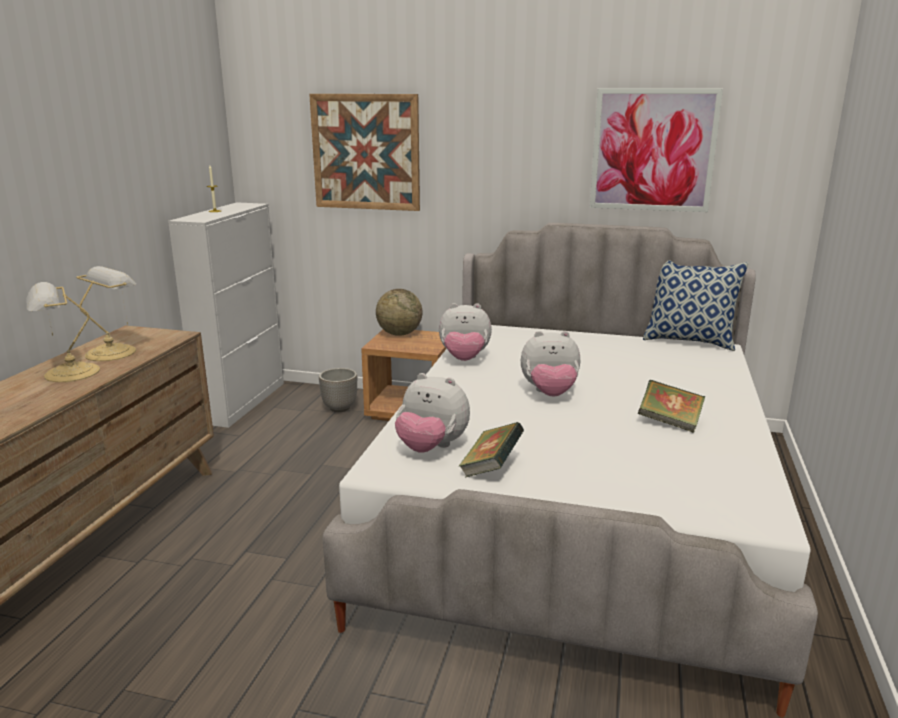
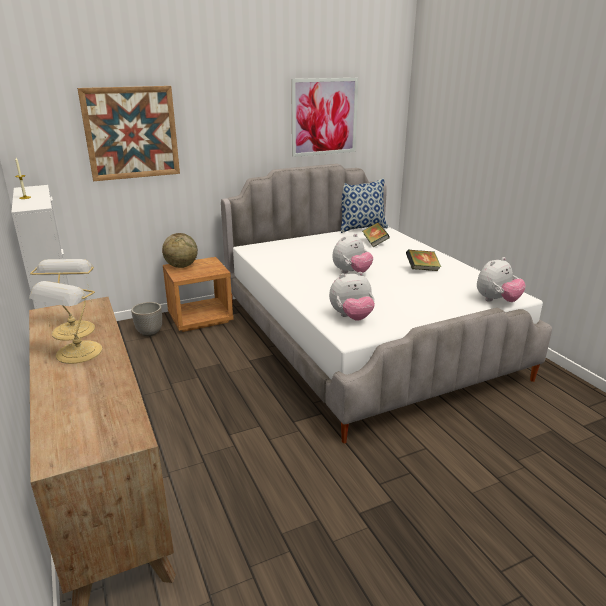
camera: 40 degrees left, 5 degrees up
plush toy [439,303,492,361] -> plush toy moved to [477,257,526,302]
book [458,422,524,478] -> book moved to [362,222,390,247]

